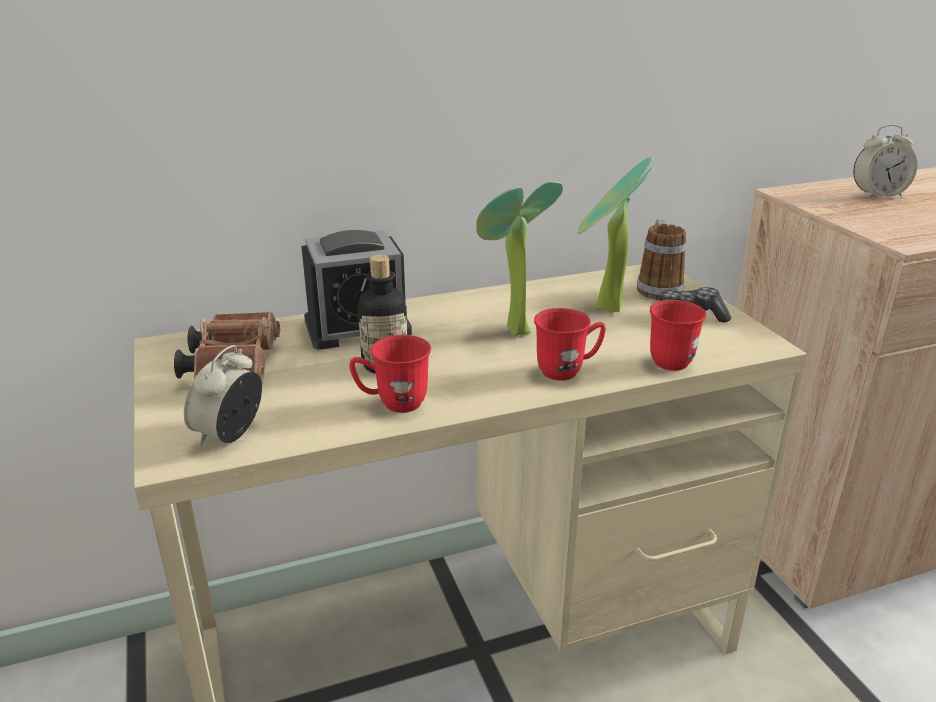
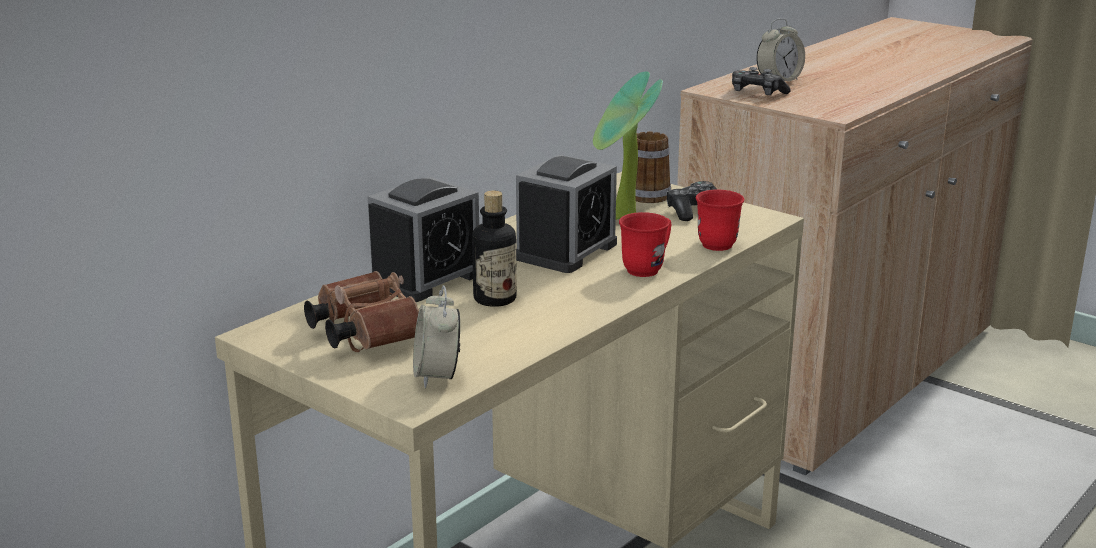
camera: 30 degrees left, 5 degrees down
red mug [349,335,431,413] -> none
potted plant [476,181,563,336] -> alarm clock [516,155,617,273]
none -> game controller [732,67,791,95]

